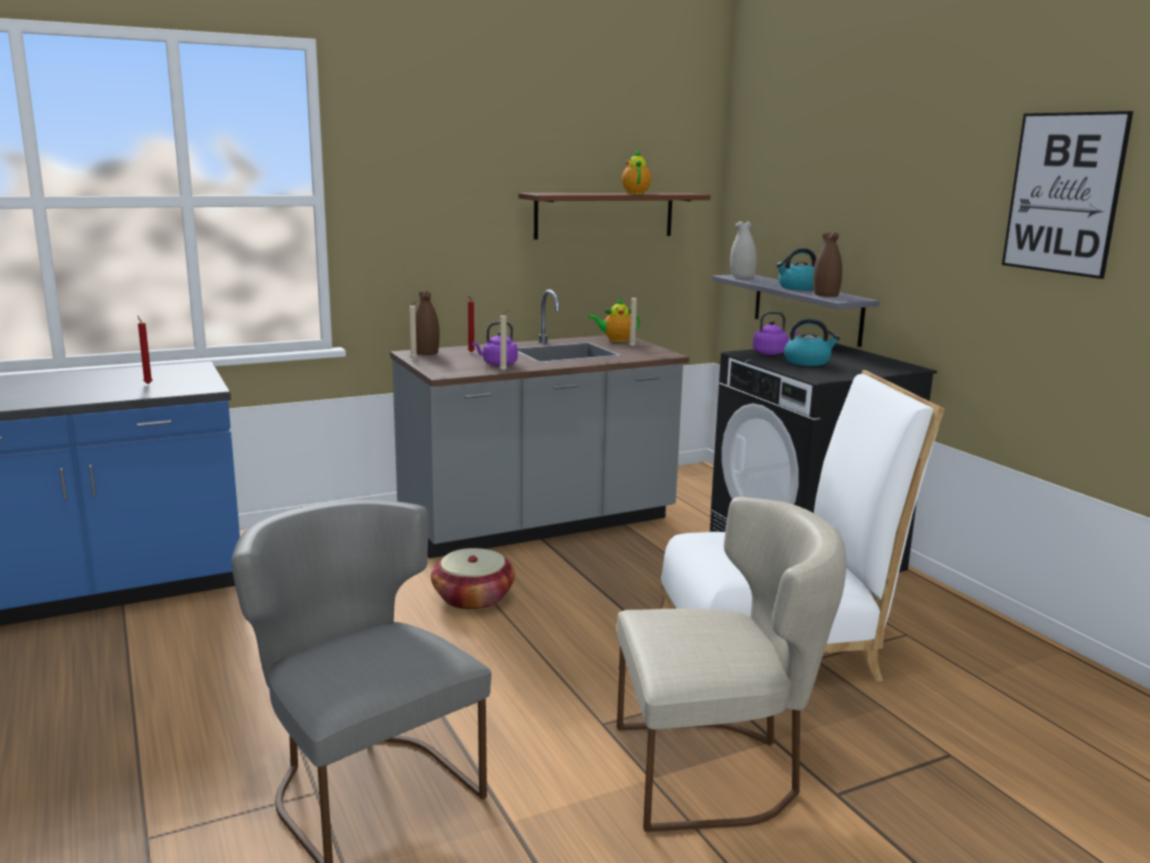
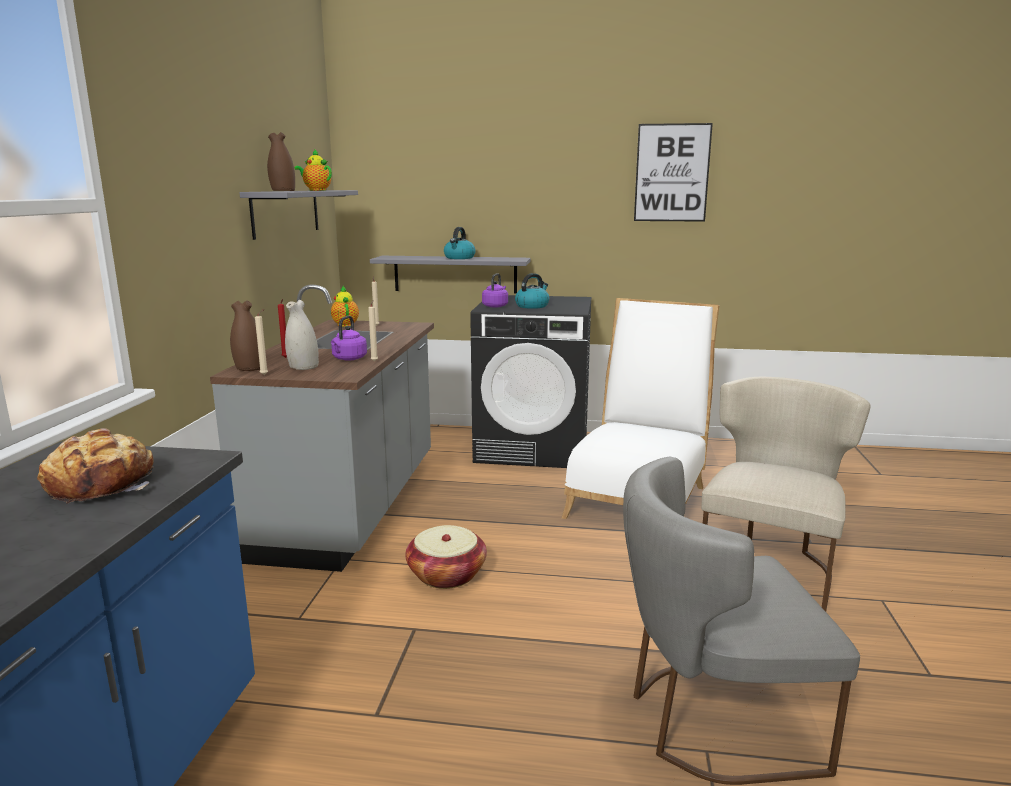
camera: 55 degrees left, 0 degrees up
red candle [137,315,152,384] -> bread [37,428,154,504]
brown shelf [519,192,711,240] -> grey shelf [240,190,358,240]
teapot [588,298,640,342] -> teapot turned 135 degrees clockwise [331,286,359,327]
white vase [730,221,757,278] -> white vase moved to [285,300,319,370]
brown vase [813,232,842,297] -> brown vase moved to [267,132,295,191]

